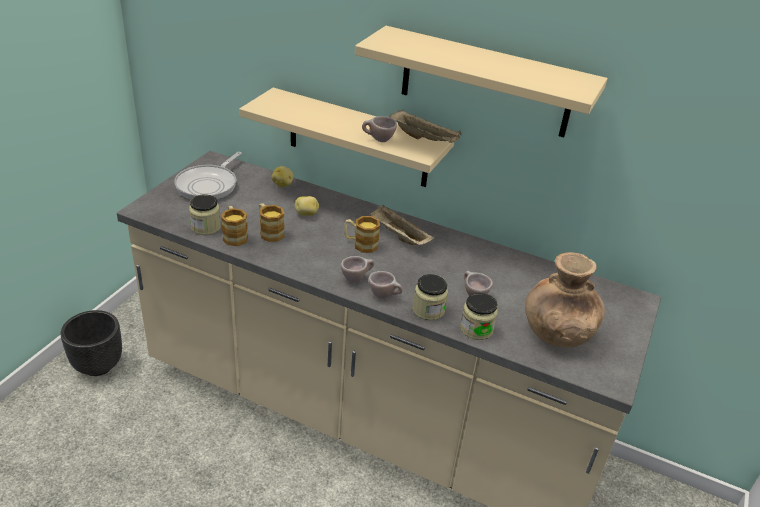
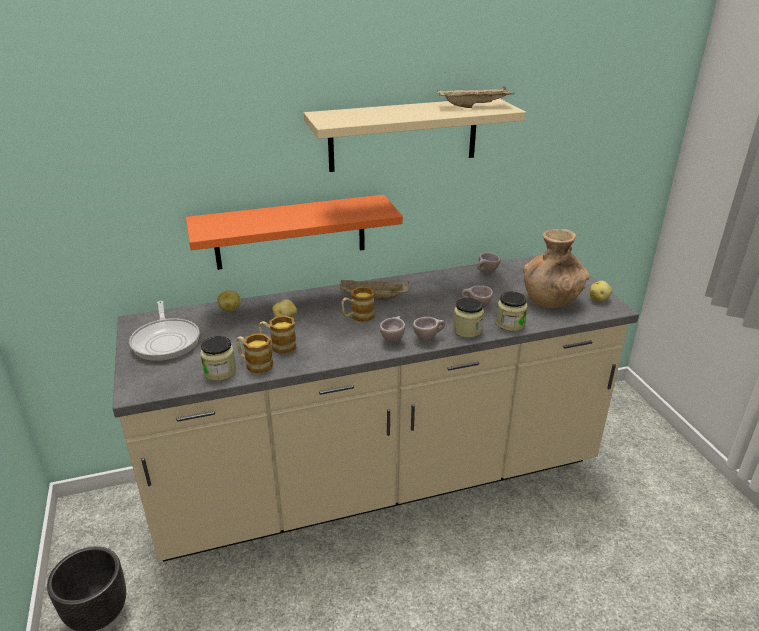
camera: 40 degrees left, 5 degrees down
beige shelf [239,88,454,187] -> orange shelf [186,195,403,270]
beige cup [362,116,397,142] -> beige cup moved to [477,252,500,274]
beige tray [389,110,462,143] -> beige tray moved to [437,86,515,108]
none -> potato [590,281,612,302]

